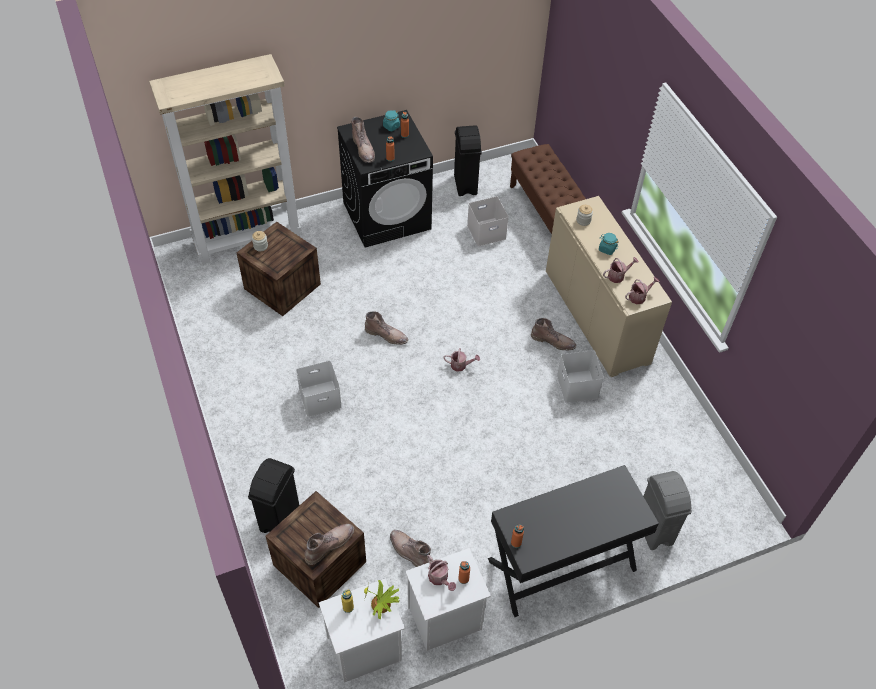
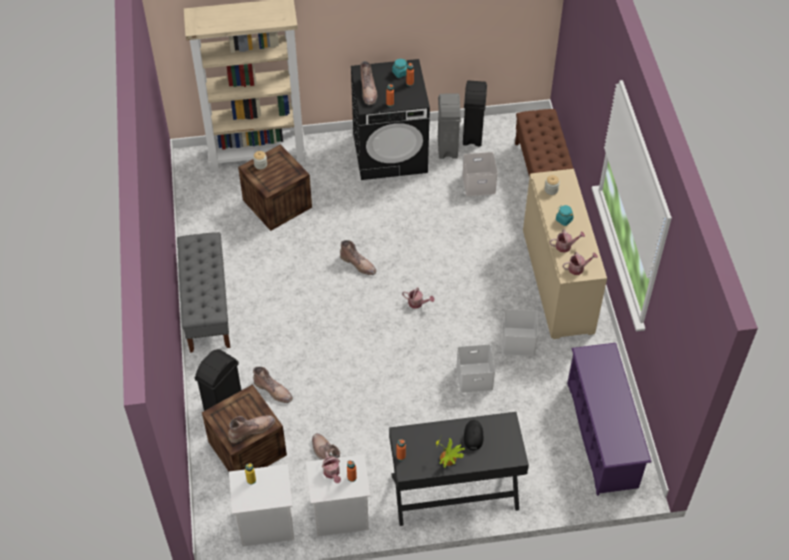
camera: 15 degrees right, 0 degrees up
white storage box [296,361,342,417] -> white storage box moved to [456,344,495,393]
potted plant [364,580,399,619] -> potted plant moved to [435,438,465,468]
brown boot [531,318,576,350] -> brown boot moved to [253,367,293,403]
grey trash can [643,471,692,550] -> grey trash can moved to [438,93,461,159]
none -> grey bench [177,232,230,353]
none -> black cap [464,420,484,450]
none -> purple shoe rack [567,343,651,496]

